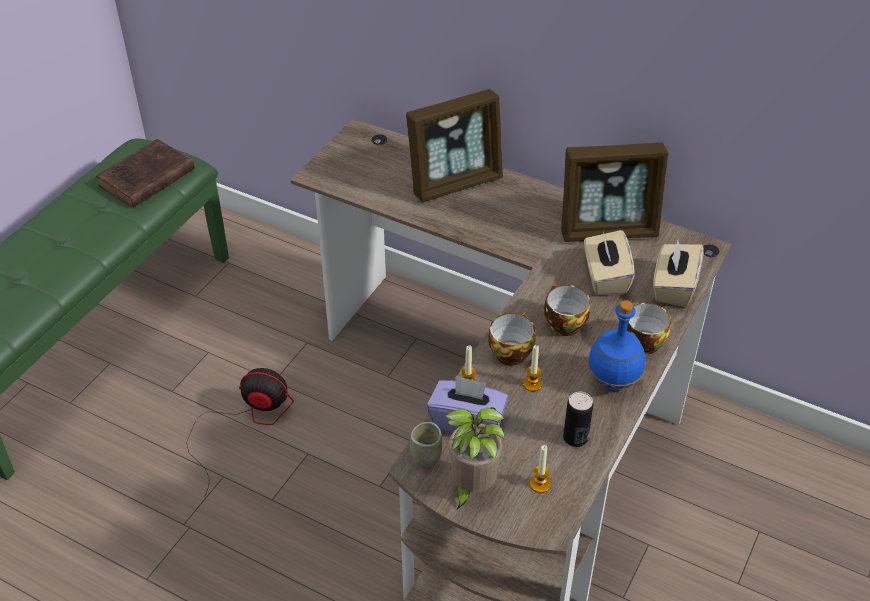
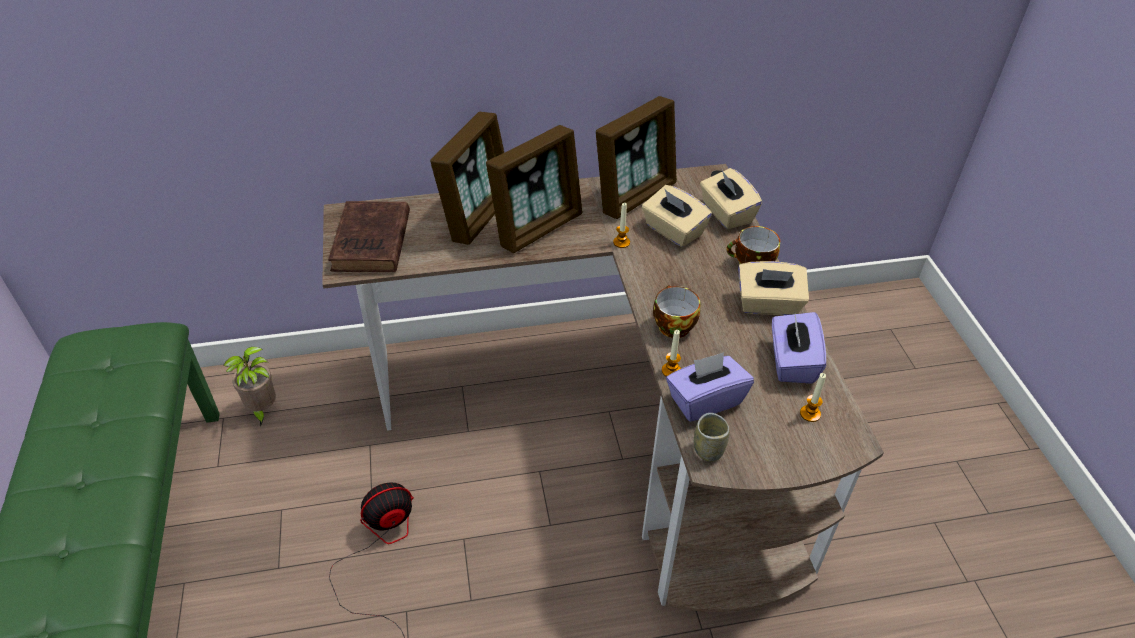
camera: 40 degrees left, 0 degrees up
brown book [96,139,195,208] -> brown book moved to [328,201,410,272]
potted plant [445,407,505,509] -> potted plant moved to [223,347,276,427]
candle [523,345,542,391] -> candle moved to [613,202,630,248]
cup [544,285,590,336] -> none
can [563,392,593,447] -> purple tissue box [772,312,826,384]
blue bottle [588,300,646,392] -> beige tissue box [738,261,809,315]
none -> picture frame [486,125,582,253]

